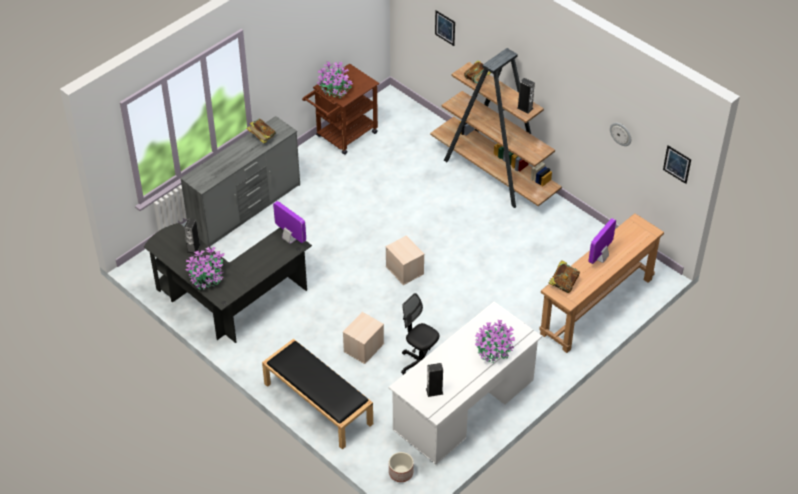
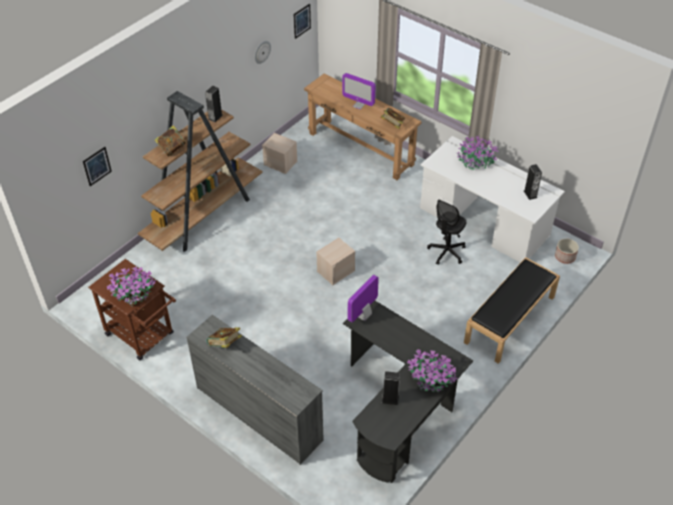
camera: 95 degrees left, 0 degrees up
beige storage box [343,312,384,364] -> beige storage box moved to [262,133,297,174]

